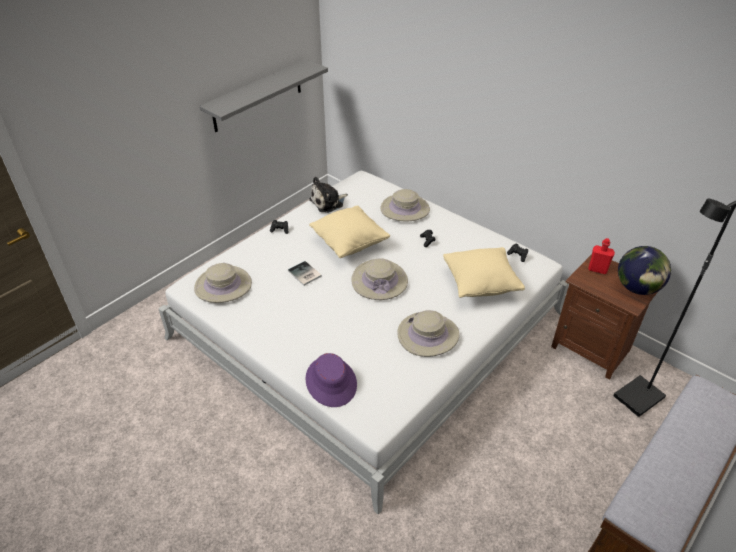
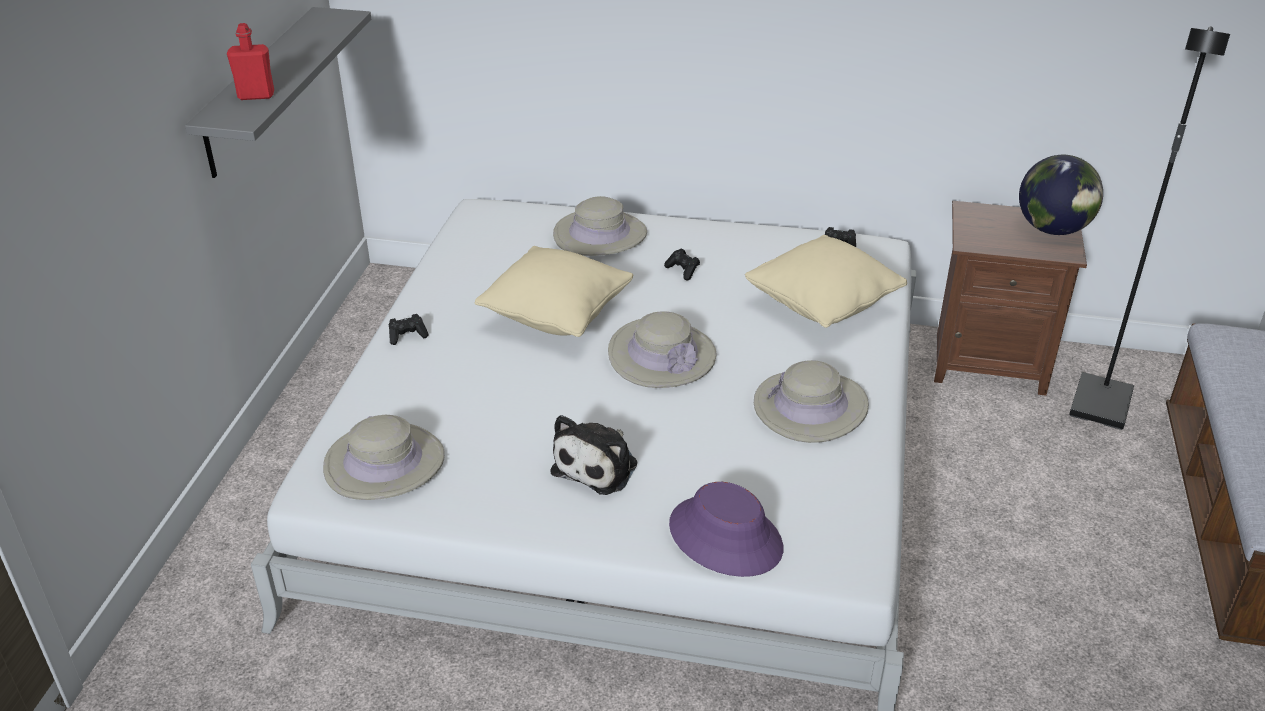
camera: 30 degrees left, 5 degrees down
book [288,261,322,286] -> none
plush toy [309,177,348,213] -> plush toy moved to [550,415,637,495]
red bottle [588,238,615,274] -> red bottle moved to [227,23,274,100]

